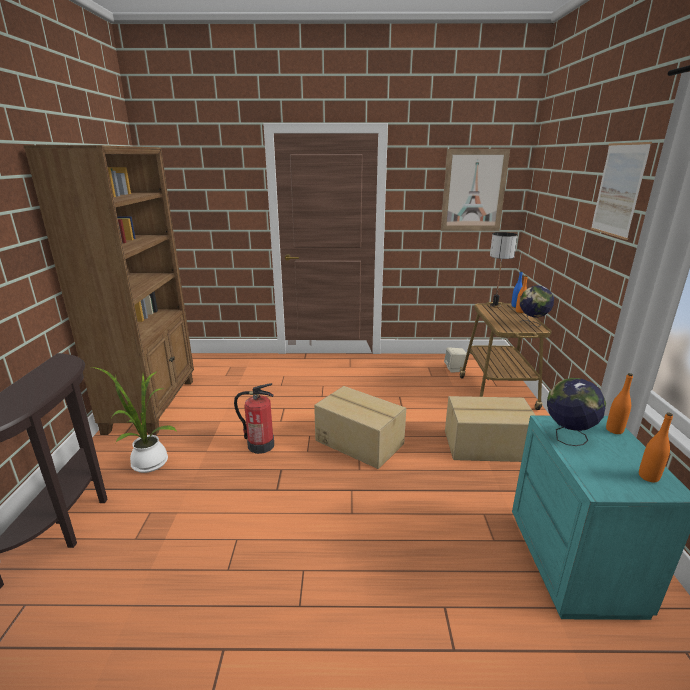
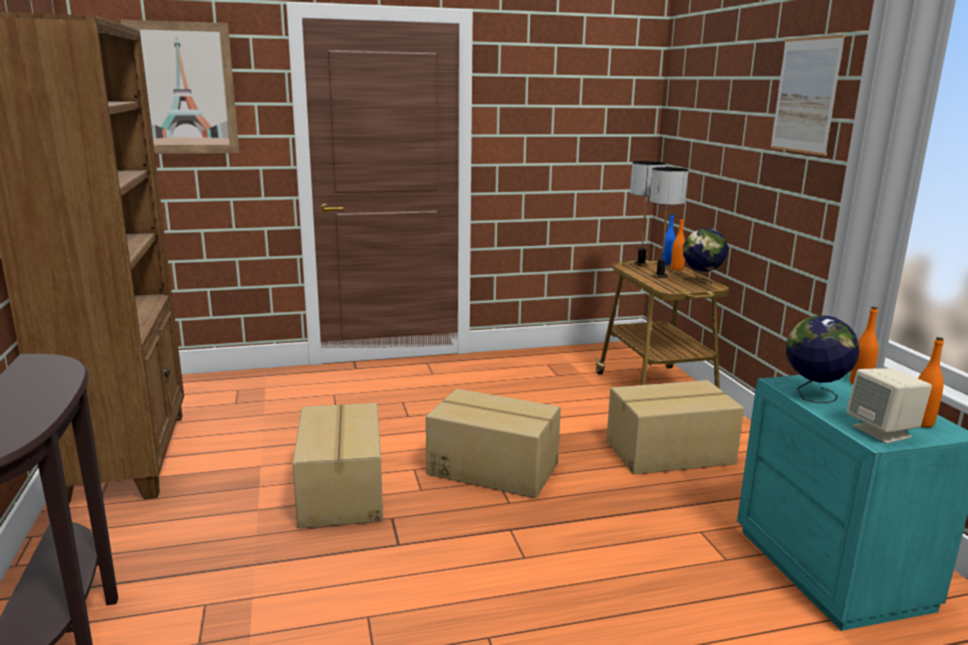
camera: 15 degrees left, 5 degrees down
potted plant [91,367,178,473] -> none
fire extinguisher [234,383,274,454] -> cardboard box [293,403,383,528]
picture [441,149,510,231] -> picture moved to [120,20,239,154]
beige speaker [444,347,467,373] -> beige speaker moved to [847,368,932,444]
none -> table lamp [650,167,689,278]

